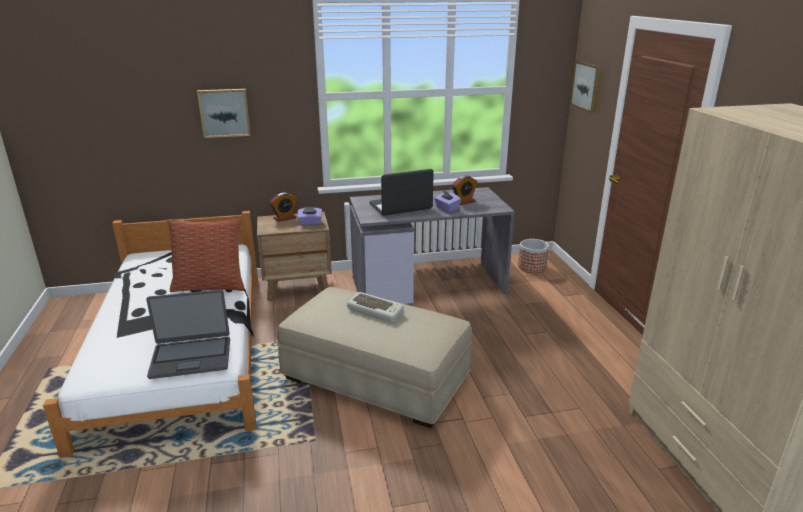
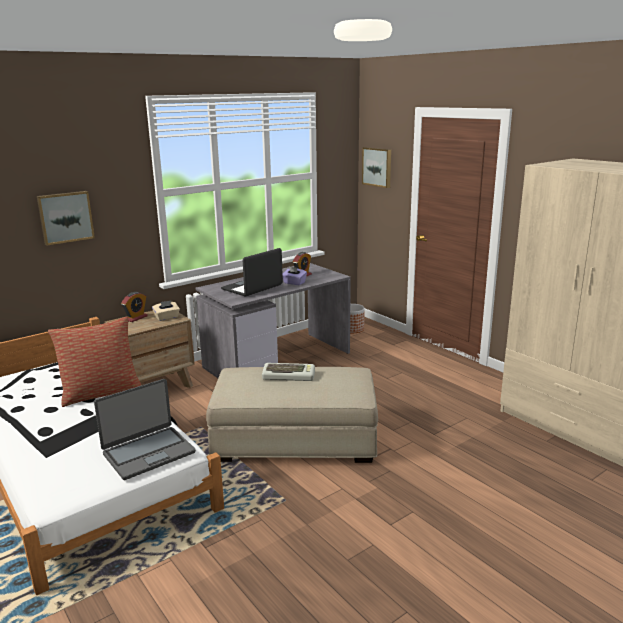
camera: 25 degrees left, 5 degrees down
purple tissue box [298,207,322,226] -> beige tissue box [152,300,180,321]

